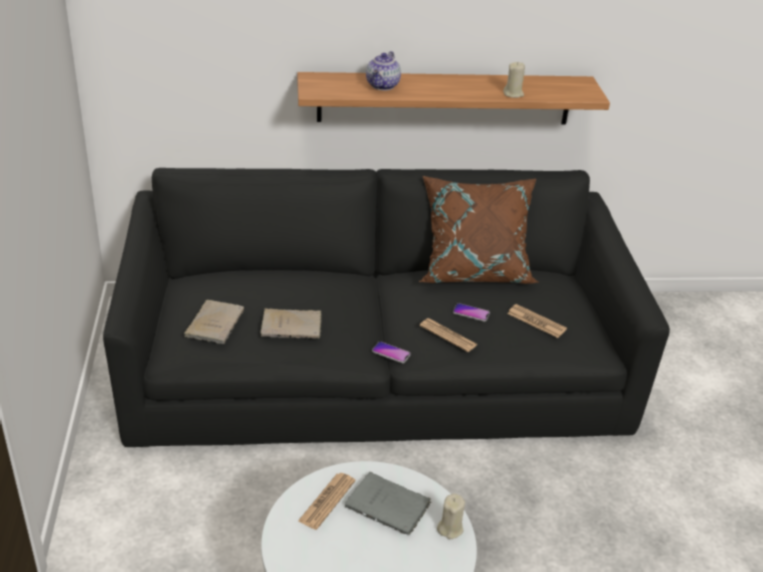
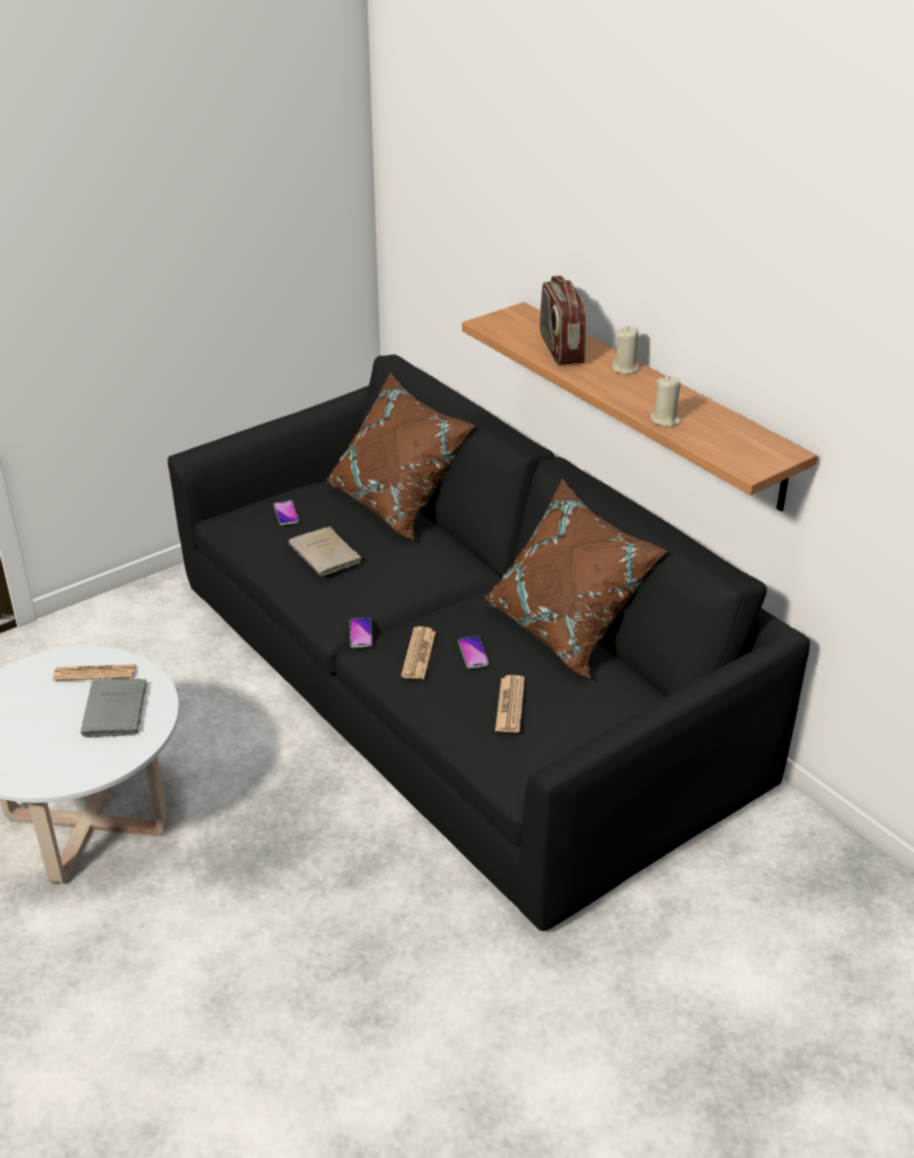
camera: 60 degrees right, 0 degrees up
beige book [184,300,244,344] -> phone [274,500,299,525]
teapot [366,51,401,91] -> radio [540,276,587,365]
beige candle [437,493,465,539] -> beige candle moved to [612,326,640,374]
none -> brown pillow [326,373,475,540]

